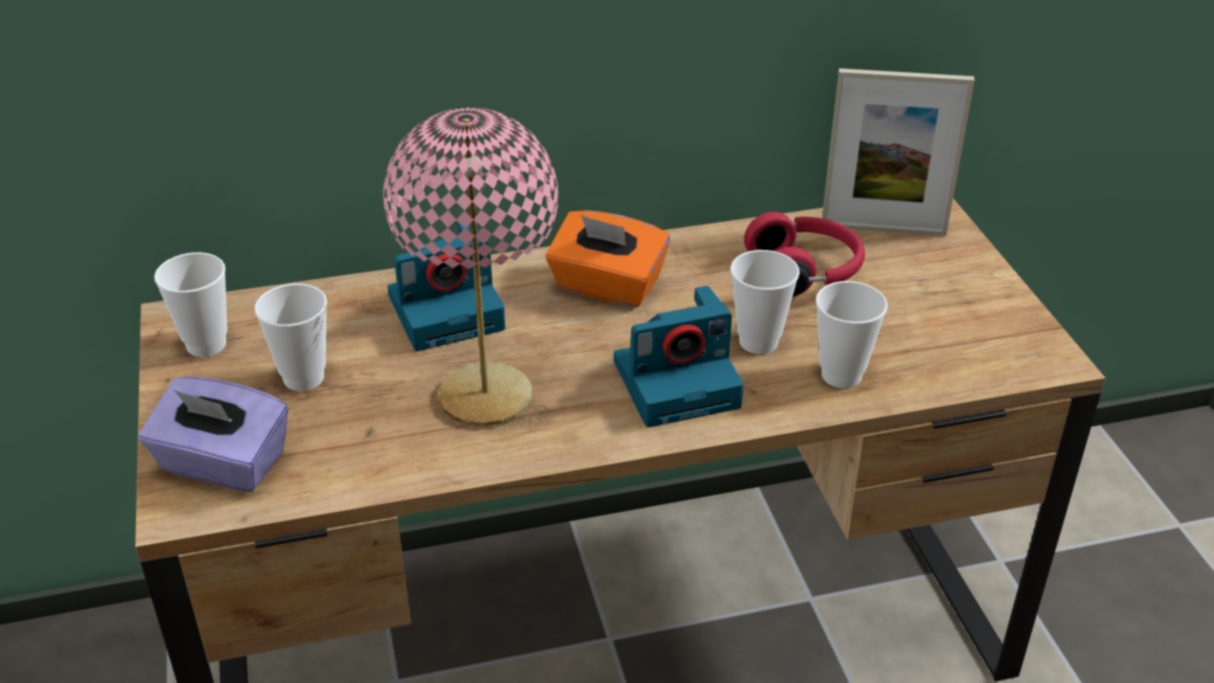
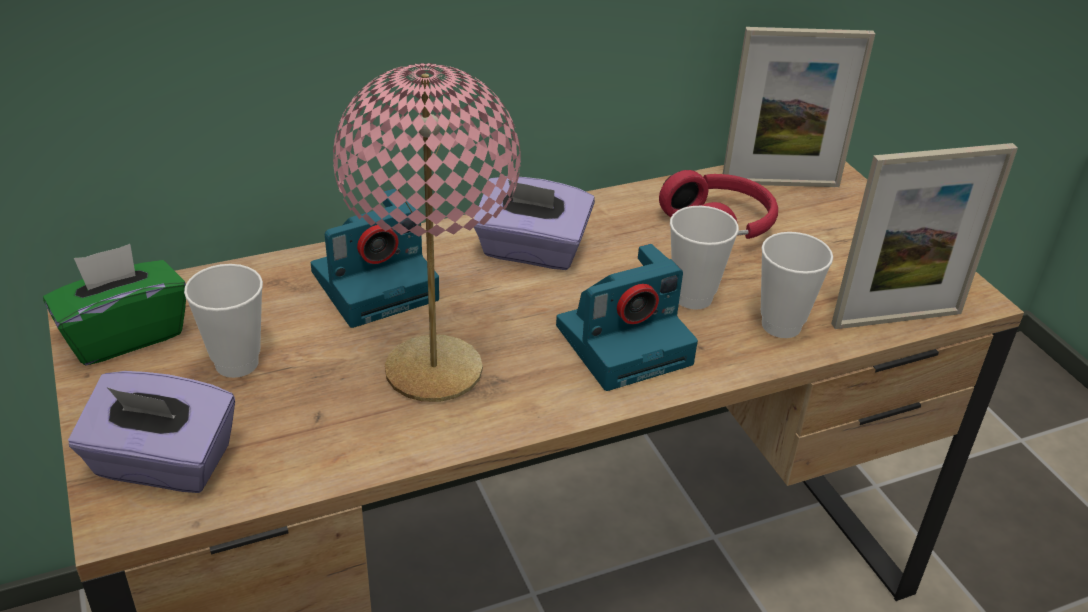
camera: 10 degrees left, 0 degrees up
cup [154,252,227,357] -> green tissue box [43,244,186,365]
orange tissue box [546,210,670,307] -> purple tissue box [474,176,595,270]
none -> picture frame [831,143,1018,329]

